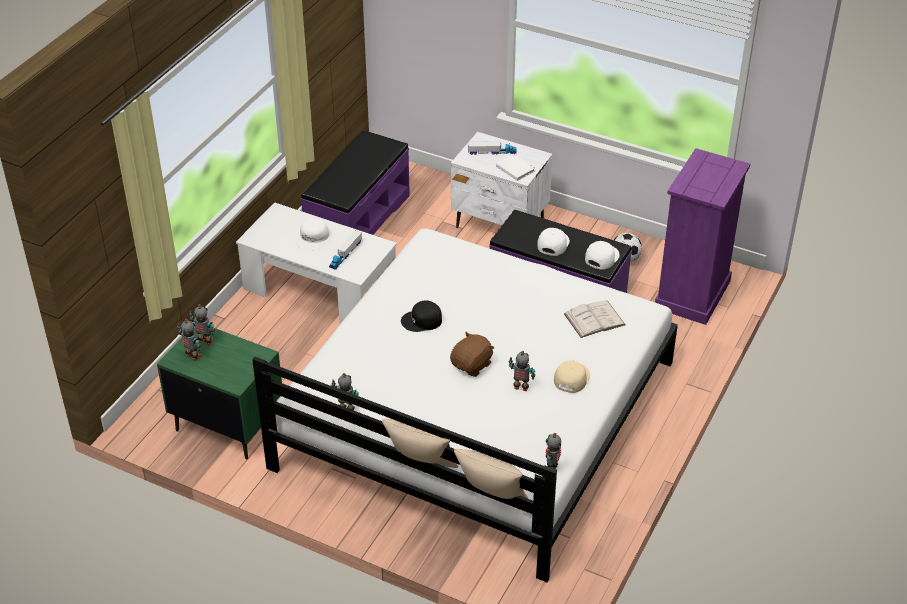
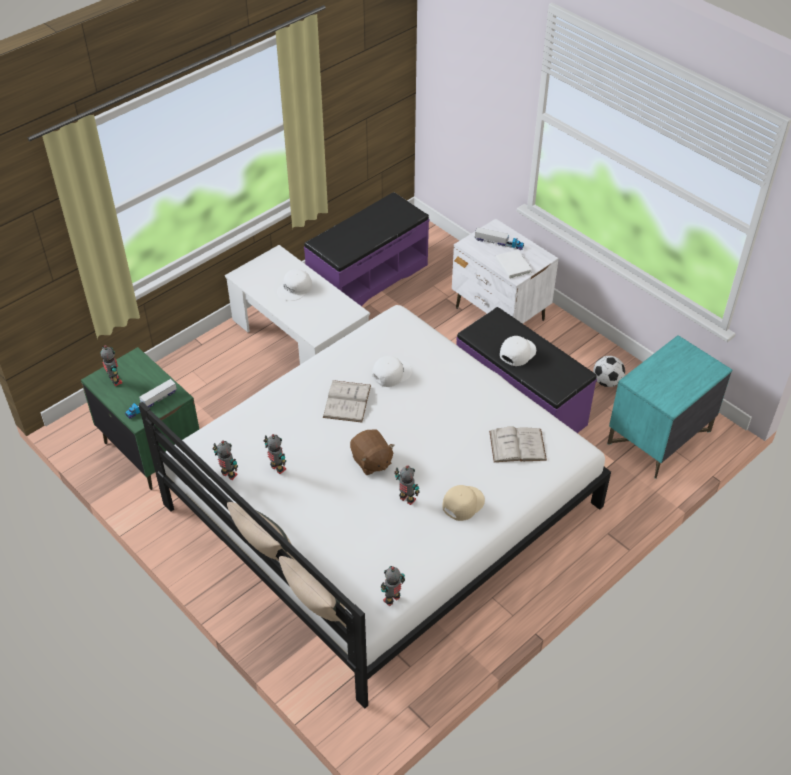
camera: 20 degrees right, 5 degrees up
toy robot [189,304,215,346] -> toy robot moved to [264,434,286,474]
toy truck [329,231,362,270] -> toy truck moved to [125,379,177,419]
black cap [401,300,442,332] -> white book [323,380,371,423]
brown plush toy [450,332,494,377] -> brown plush toy turned 90 degrees clockwise [350,429,395,475]
white cap [585,241,620,270] -> white cap moved to [372,356,412,387]
purple dresser [655,148,750,325] -> turquoise nightstand [607,335,732,479]

